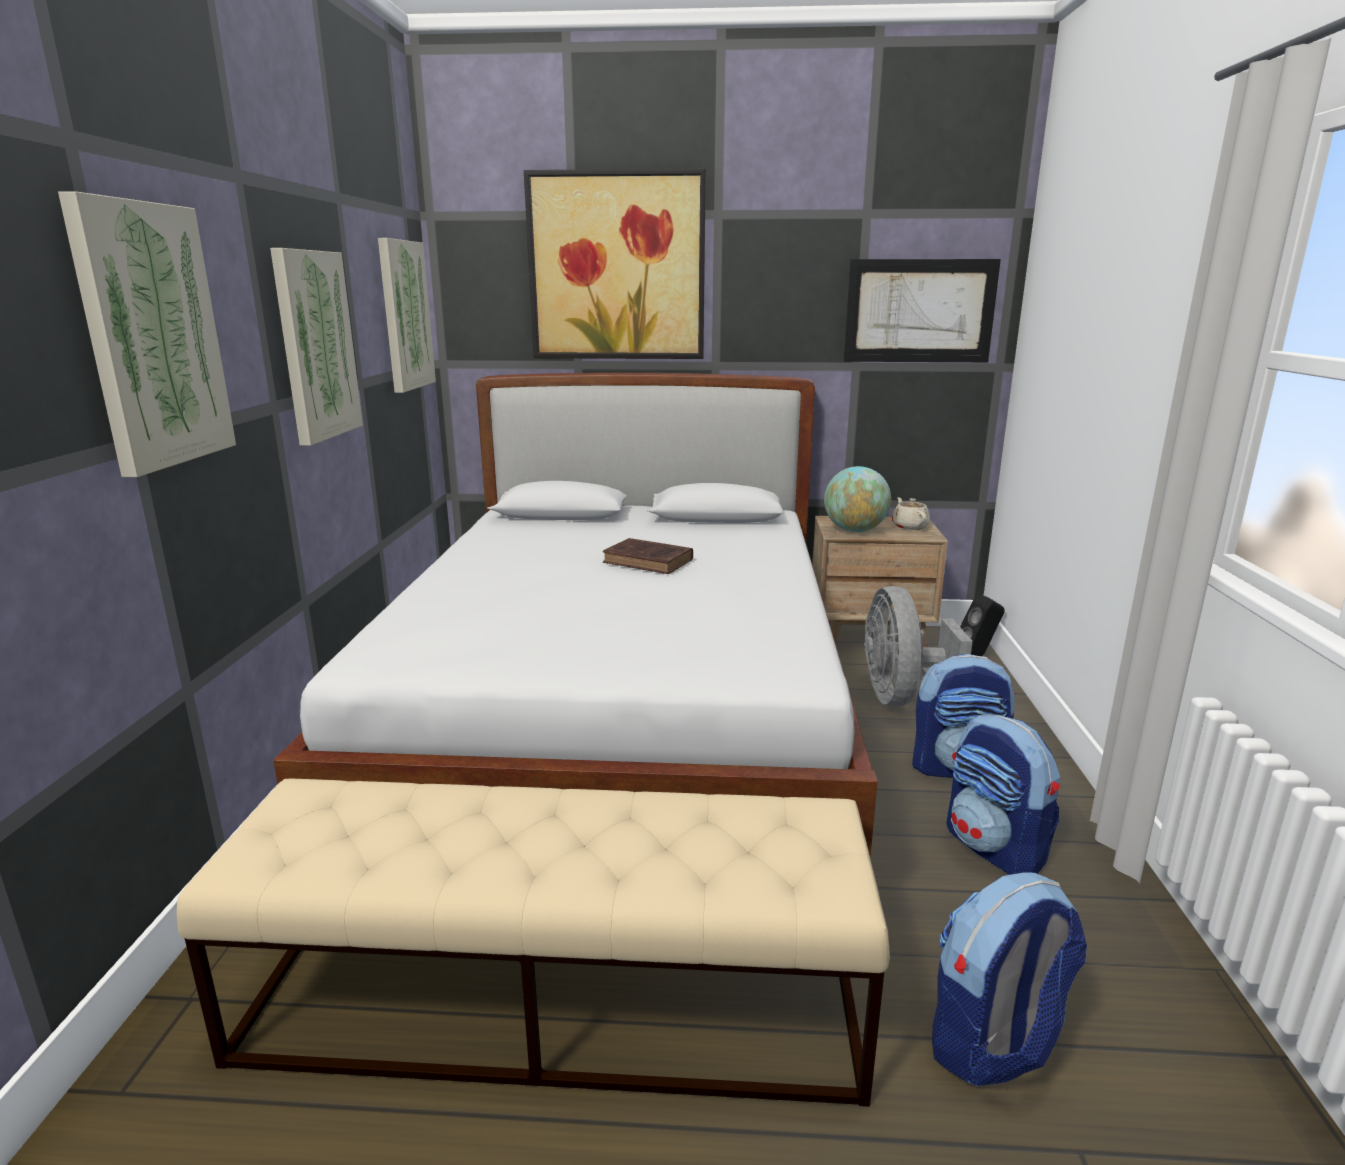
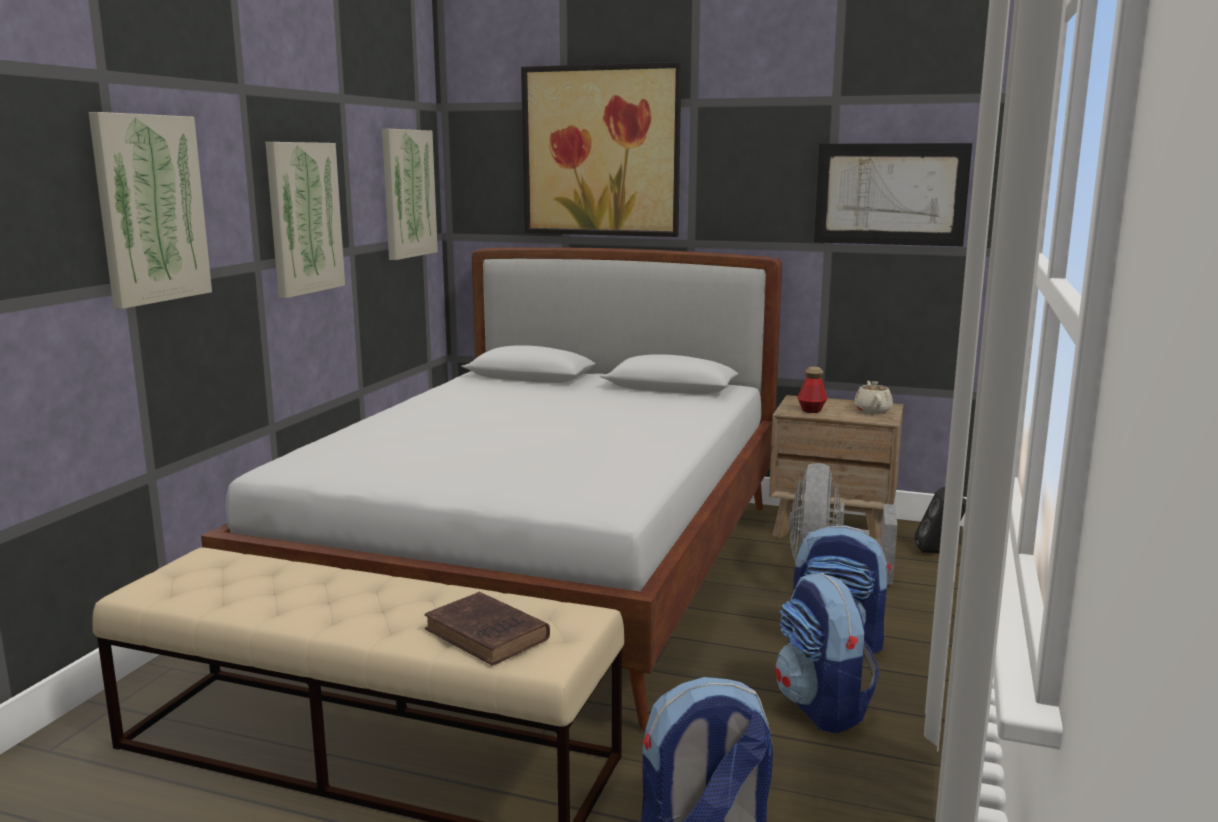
camera: 15 degrees right, 5 degrees down
brown book [603,538,693,574] -> brown book moved to [424,592,550,666]
globe [824,466,891,532] -> bottle [797,366,827,413]

